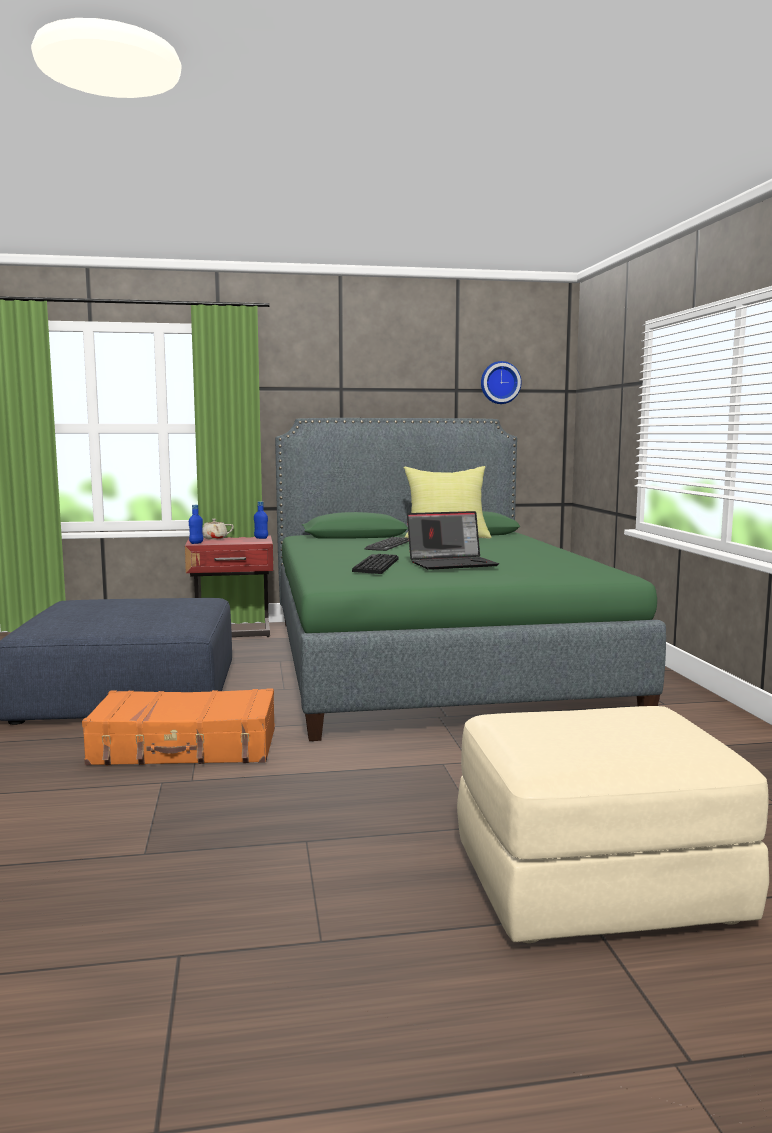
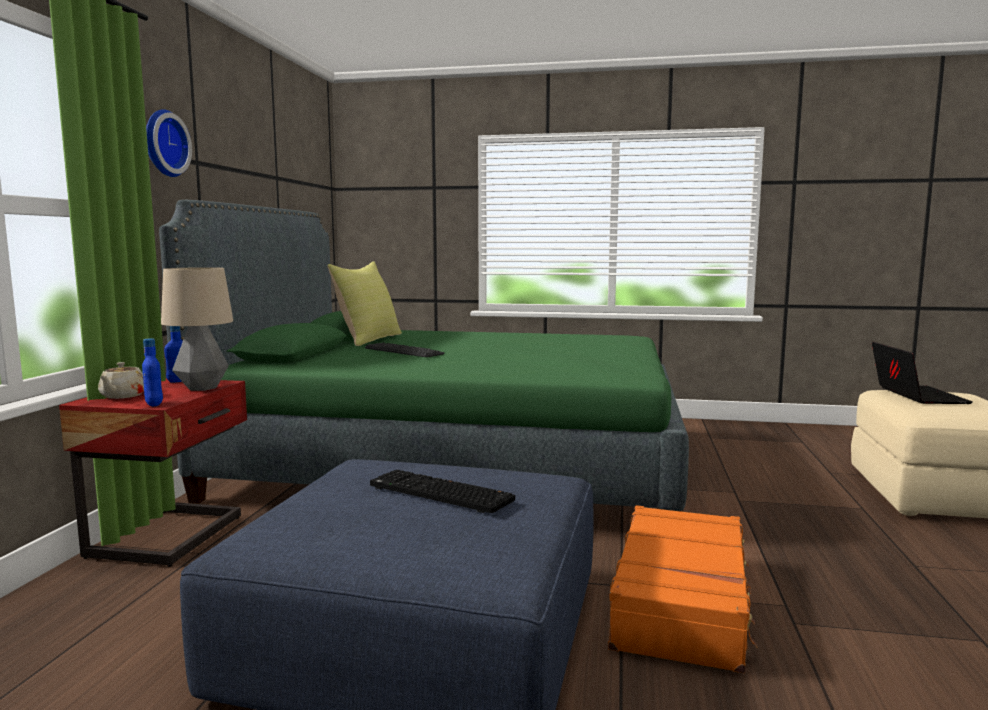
camera: 70 degrees left, 0 degrees up
keyboard [352,554,399,574] -> keyboard moved to [370,470,515,513]
laptop [407,511,499,570] -> laptop moved to [872,342,973,404]
wall clock [481,361,522,404] -> wall clock moved to [146,109,192,177]
none -> table lamp [161,267,233,391]

